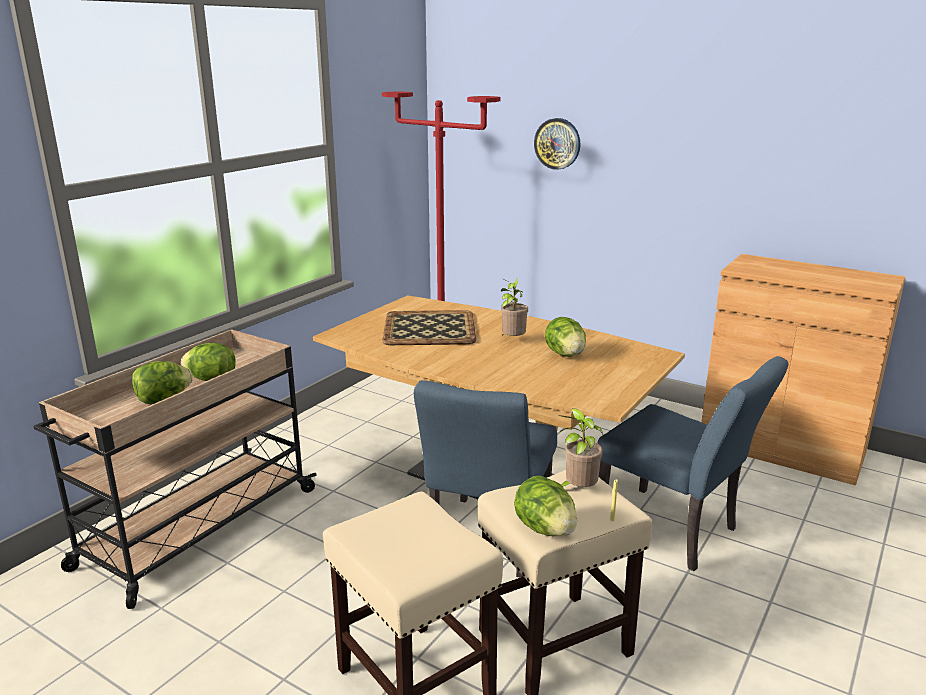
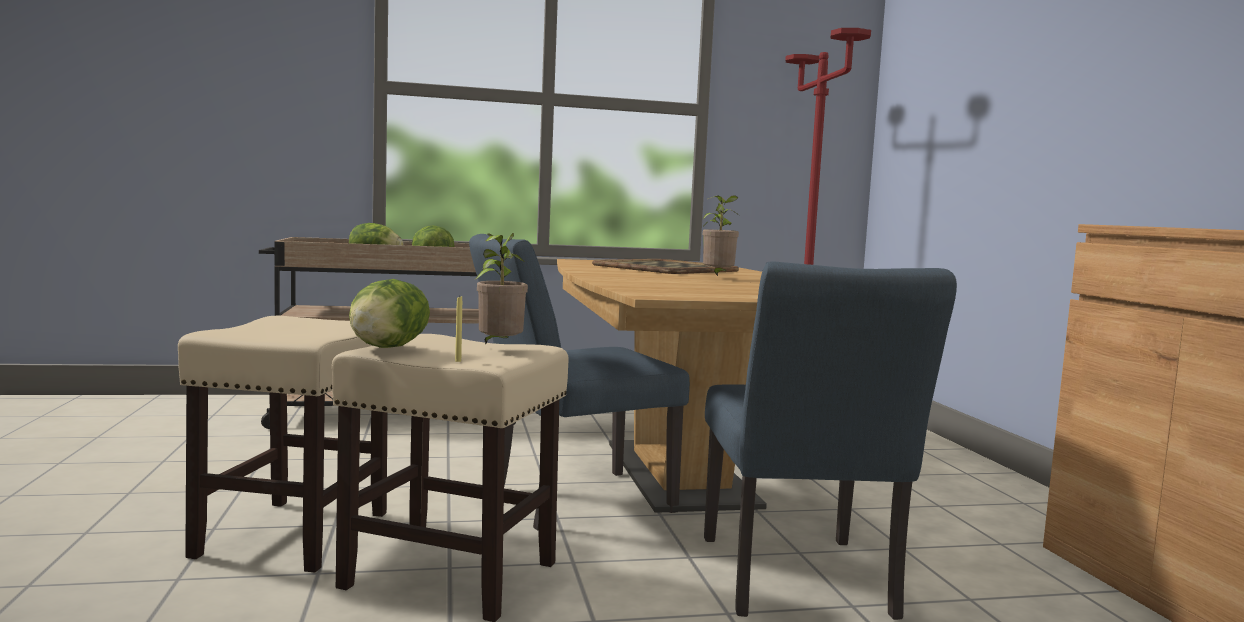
camera: 45 degrees right, 15 degrees down
wall clock [534,118,580,170] -> none
lettuce [545,317,586,357] -> none

